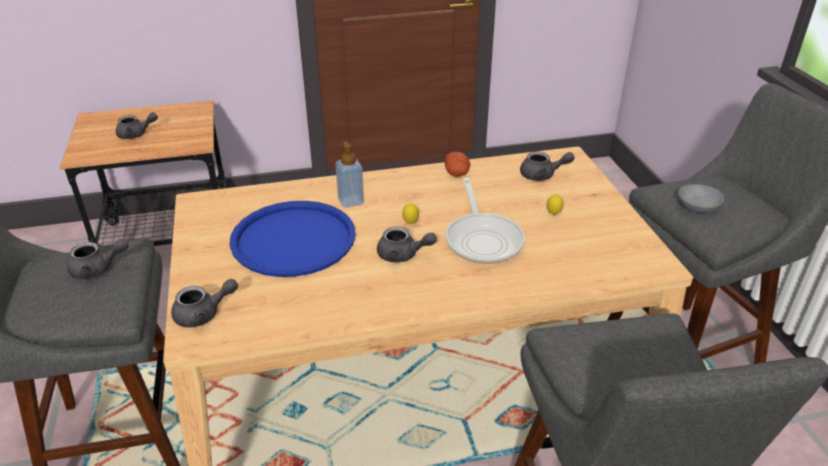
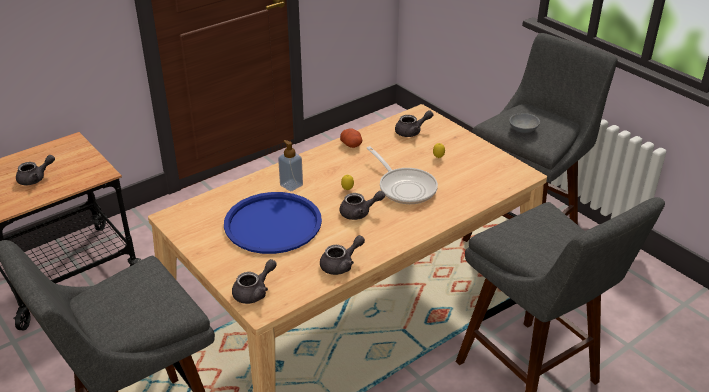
camera: 25 degrees left, 0 degrees up
grey teapot [67,239,129,279] -> grey teapot moved to [320,235,365,275]

